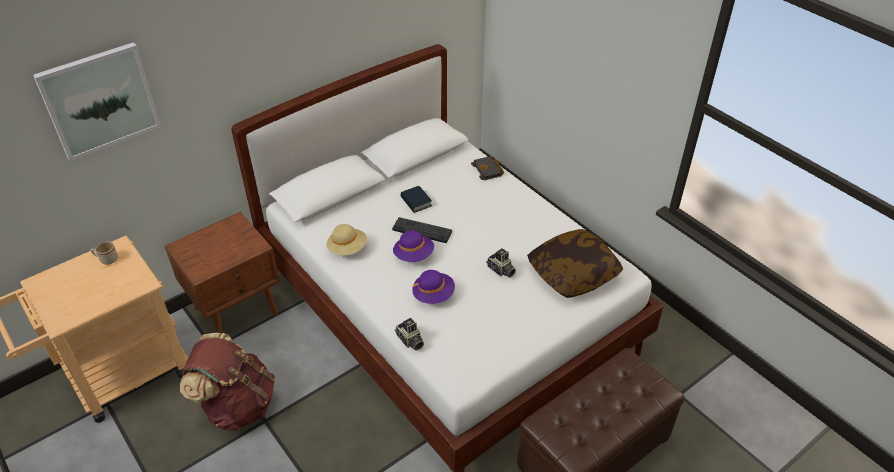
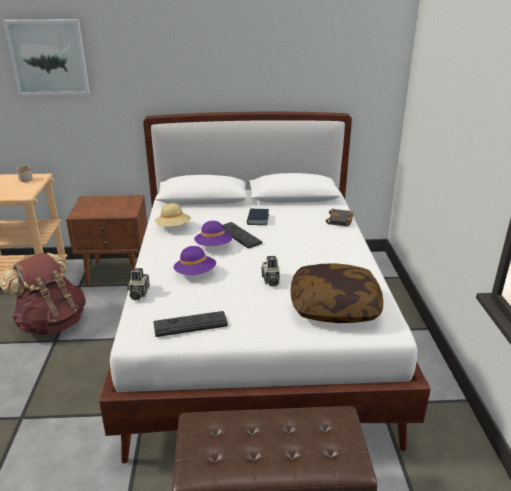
camera: 35 degrees right, 15 degrees down
none -> keyboard [154,311,228,337]

